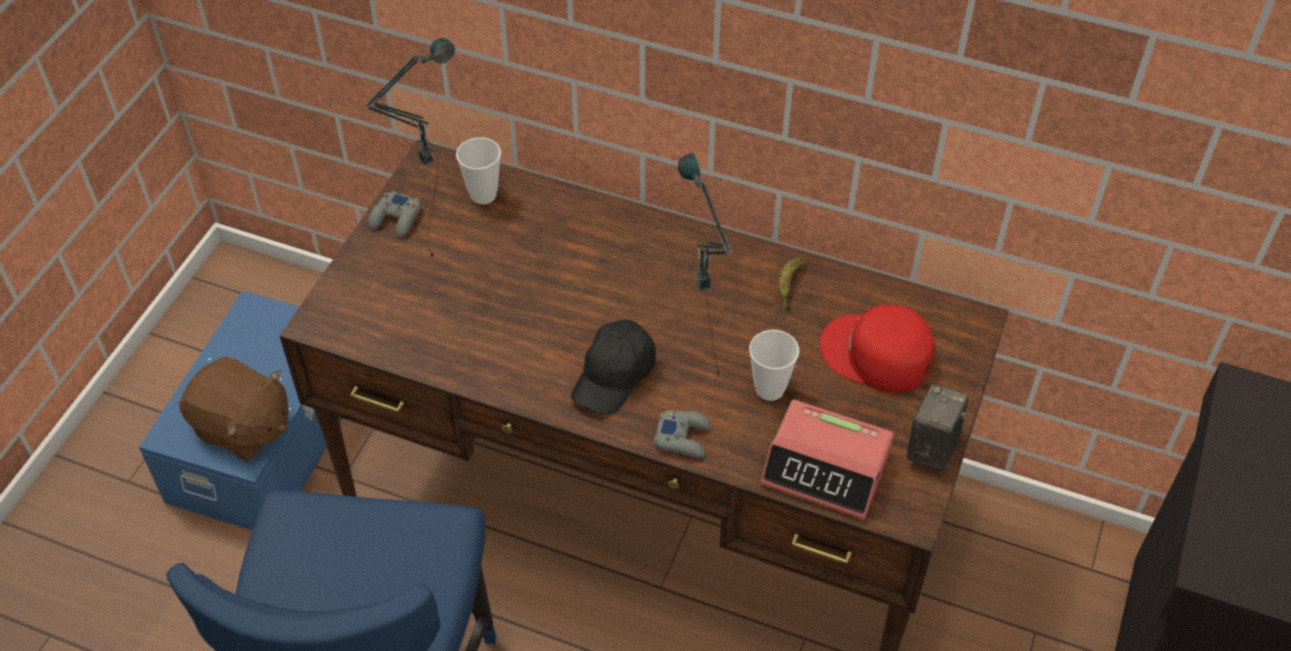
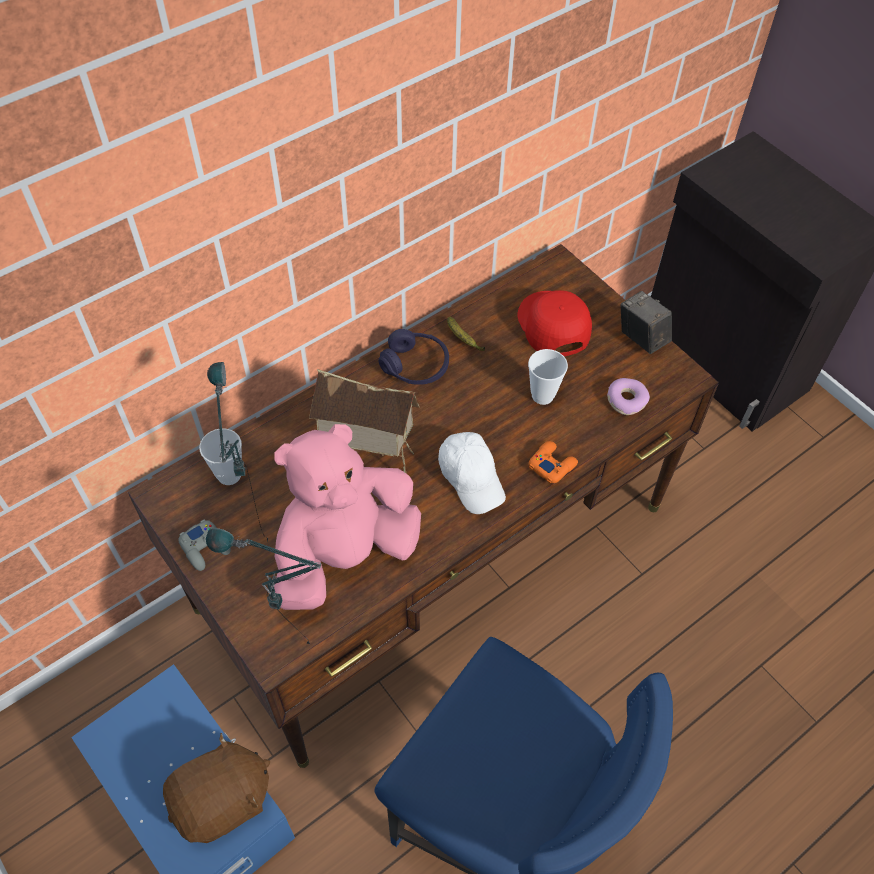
camera: 60 degrees left, 5 degrees up
black cap [571,320,656,415] -> white cap [438,432,506,514]
grey game controller [654,410,711,458] -> orange game controller [529,441,578,483]
table lamp [678,153,732,376] -> table lamp moved to [206,528,321,644]
alarm clock [760,400,894,520] -> donut [607,378,650,415]
red cap [820,305,935,393] -> red cap turned 105 degrees clockwise [517,290,592,356]
none -> pink plush toy [274,424,421,610]
none -> toy house [309,369,420,473]
none -> purple headphones [379,329,449,385]

